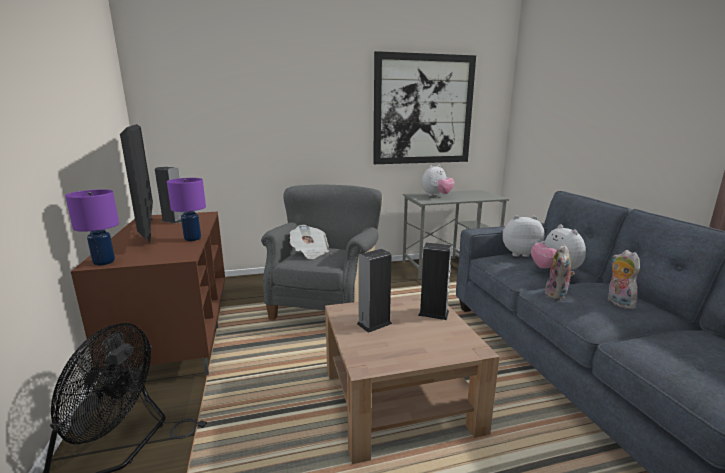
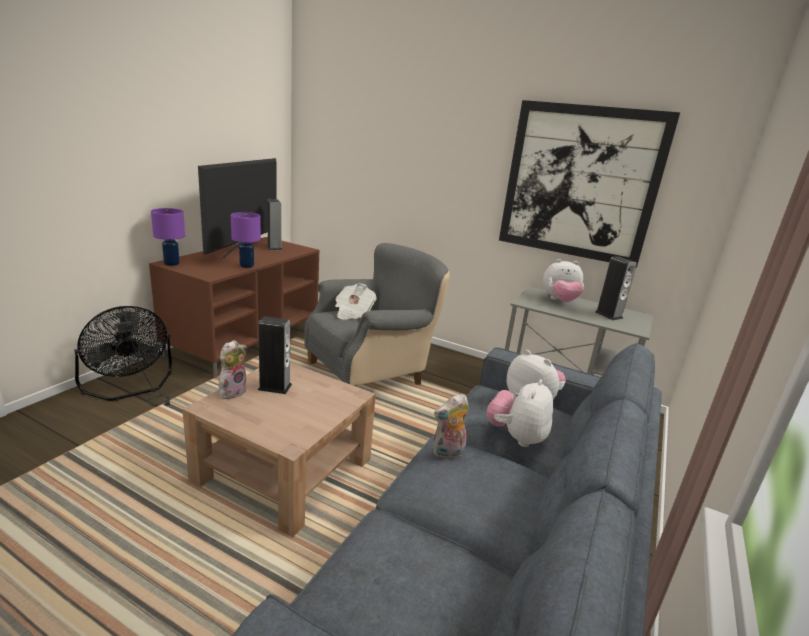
camera: 40 degrees right, 5 degrees up
speaker [418,243,452,320] -> speaker moved to [595,256,637,320]
plush toy [608,250,640,309] -> plush toy moved to [219,340,247,399]

